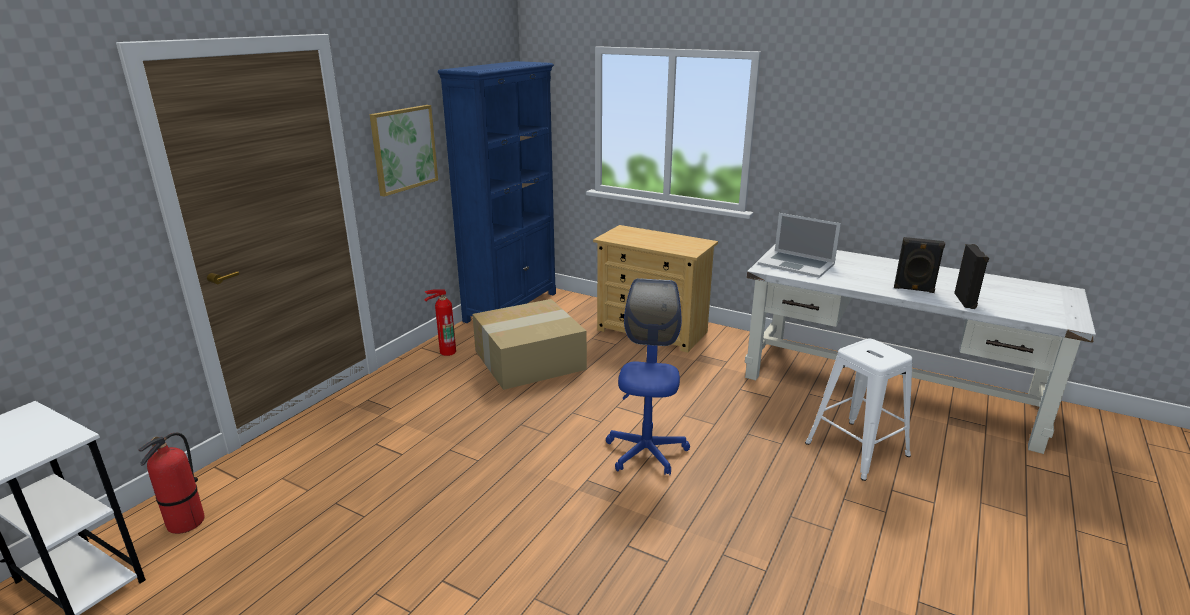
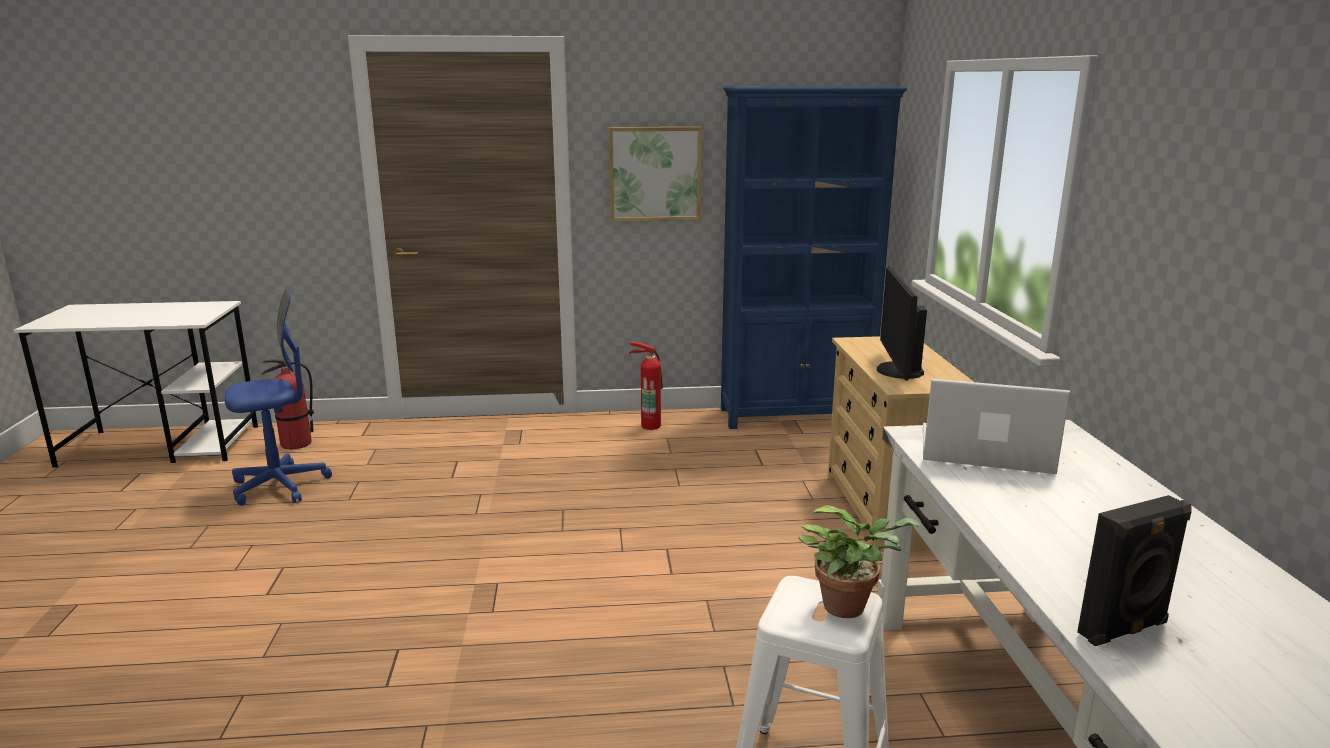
camera: 55 degrees right, 5 degrees down
cardboard box [472,299,587,390] -> none
blue office chair [606,278,690,475] -> blue office chair moved to [225,289,332,506]
laptop [758,213,841,278] -> laptop turned 105 degrees clockwise [923,379,1070,474]
black speaker [894,237,945,293] -> none
none -> potted plant [798,505,921,618]
none -> monitor [877,266,927,381]

